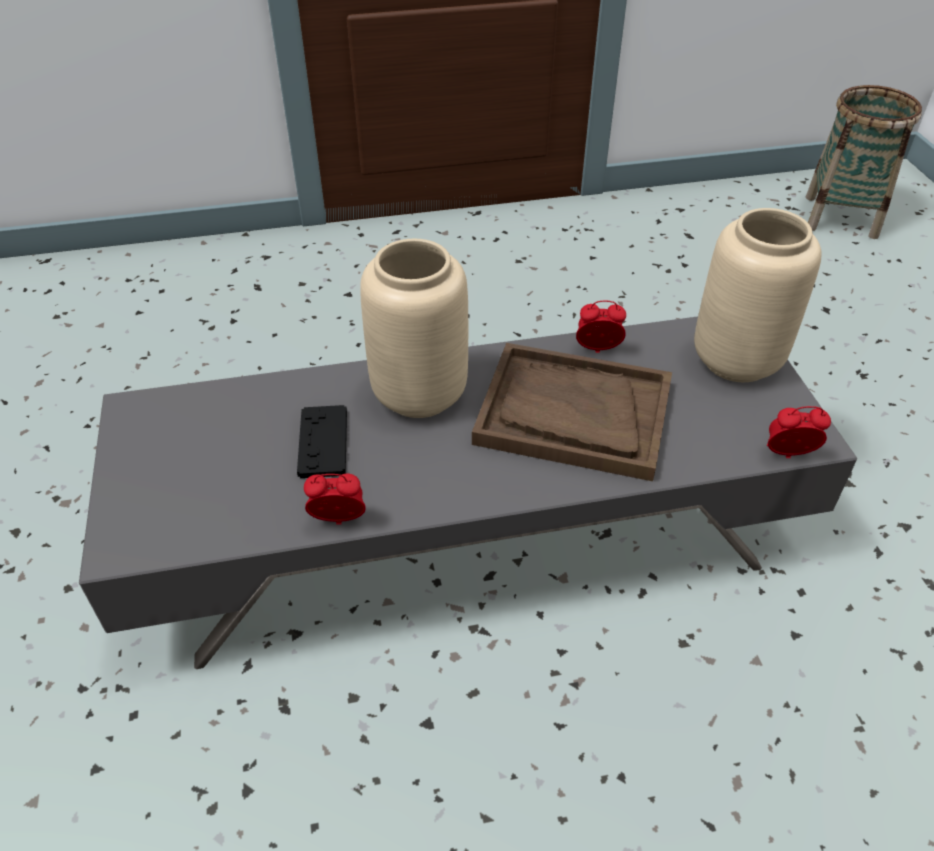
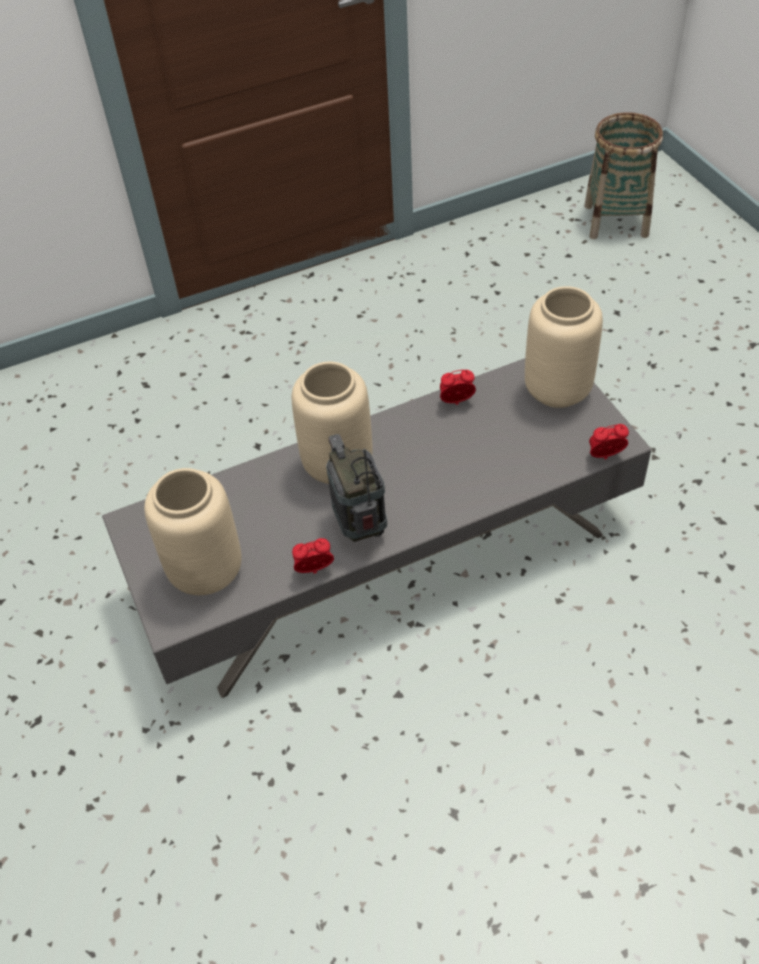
camera: 10 degrees left, 5 degrees up
black game controller [297,405,347,478] -> none
brown tray [472,343,672,481] -> none
none -> beige vase [144,468,242,595]
none -> radio [326,434,387,542]

